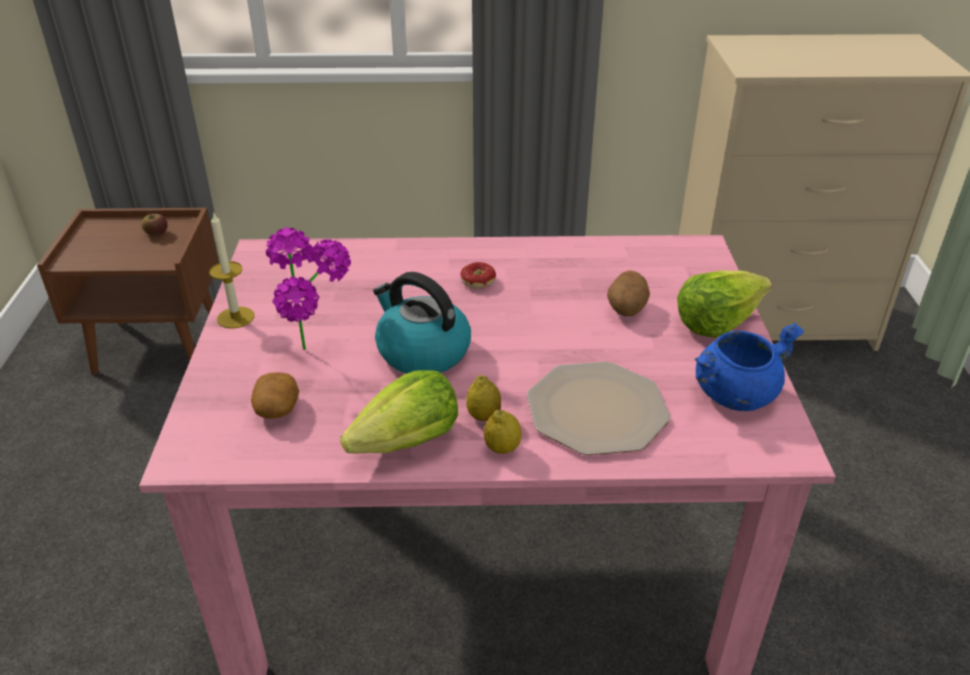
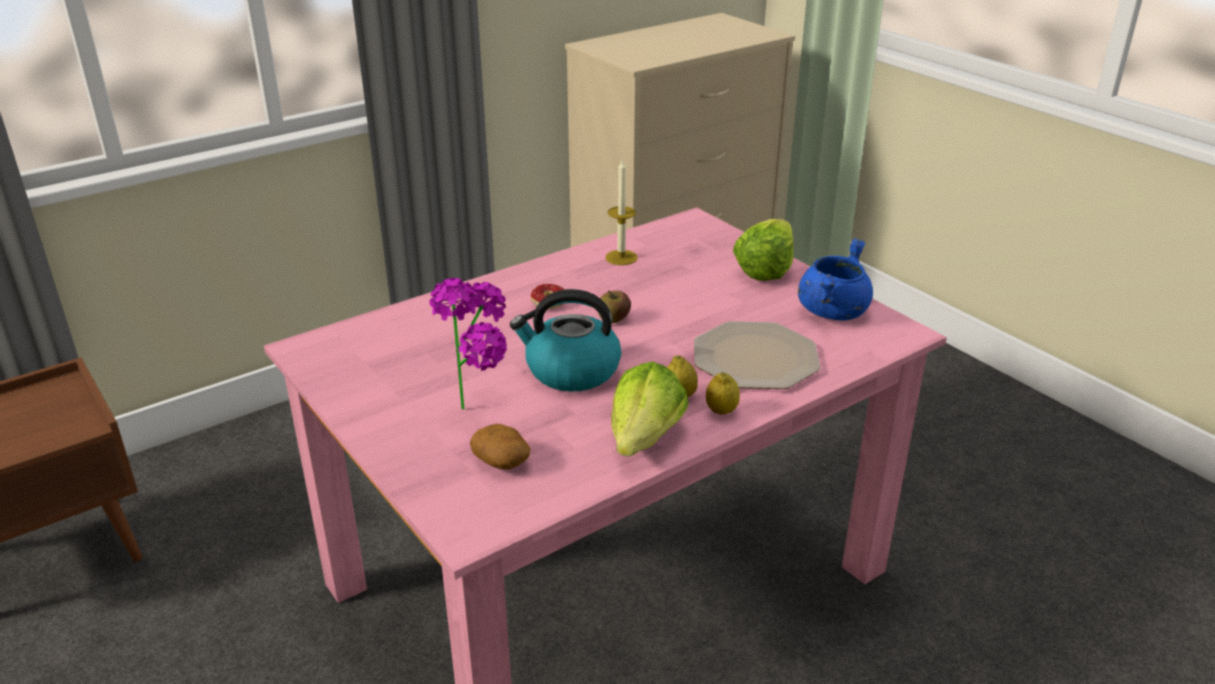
camera: 35 degrees left, 5 degrees down
apple [141,212,168,236] -> apple moved to [598,290,631,323]
candle [209,213,254,329] -> candle moved to [605,160,638,265]
potato [607,271,650,316] -> none

